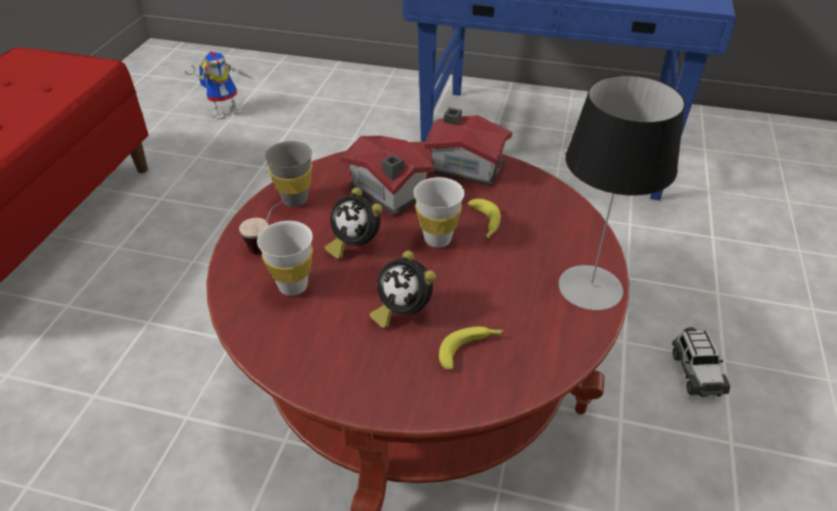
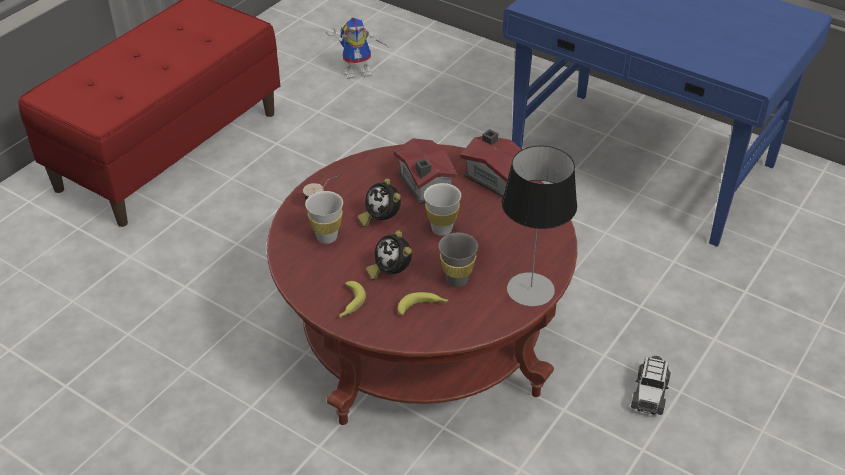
camera: 20 degrees right, 0 degrees up
grey cup [264,141,312,207] -> grey cup moved to [439,233,478,287]
banana [468,199,501,238] -> banana moved to [339,281,366,318]

